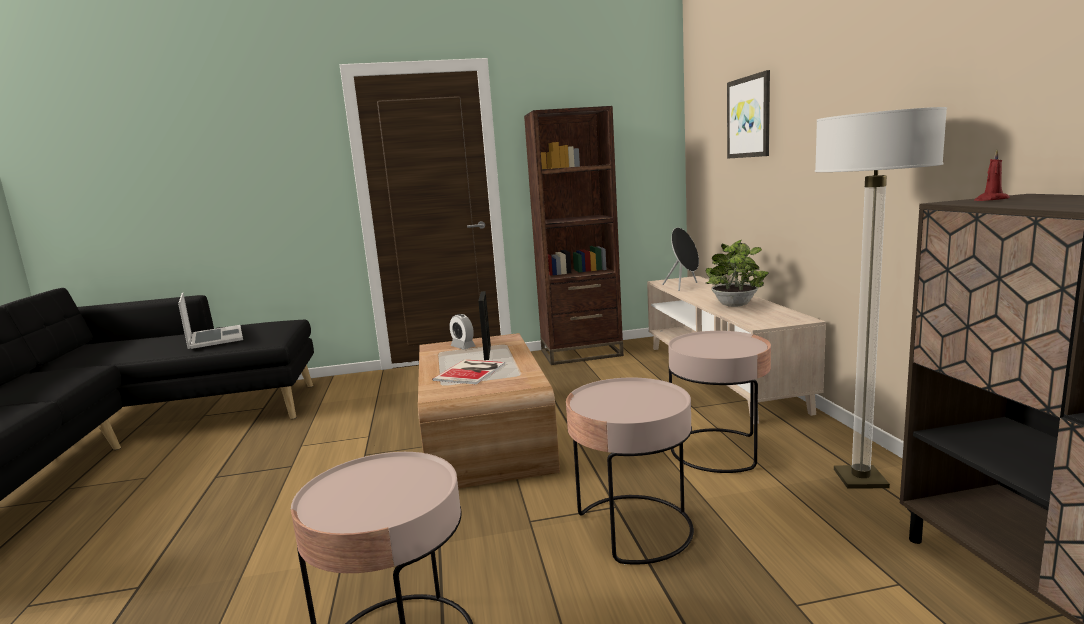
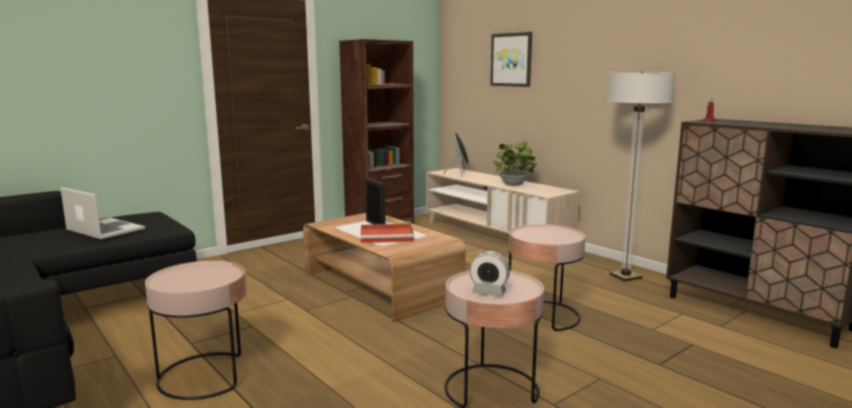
camera: 30 degrees left, 0 degrees up
book [432,360,505,384] -> red tray [361,223,414,243]
alarm clock [450,314,476,350] -> alarm clock moved to [470,251,510,297]
pink side table [668,331,771,473] -> pink side table moved to [145,261,247,400]

